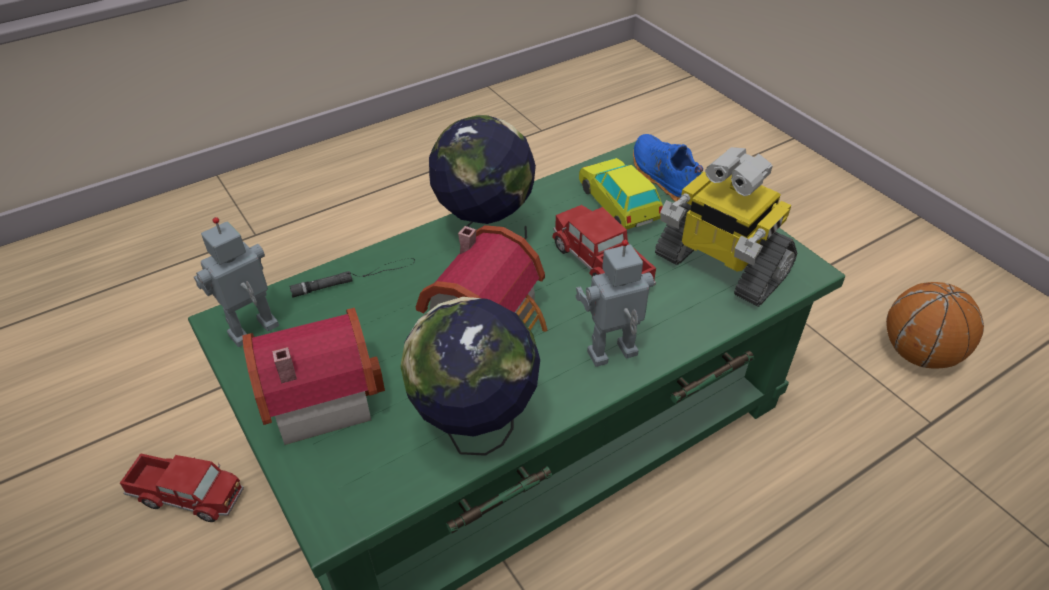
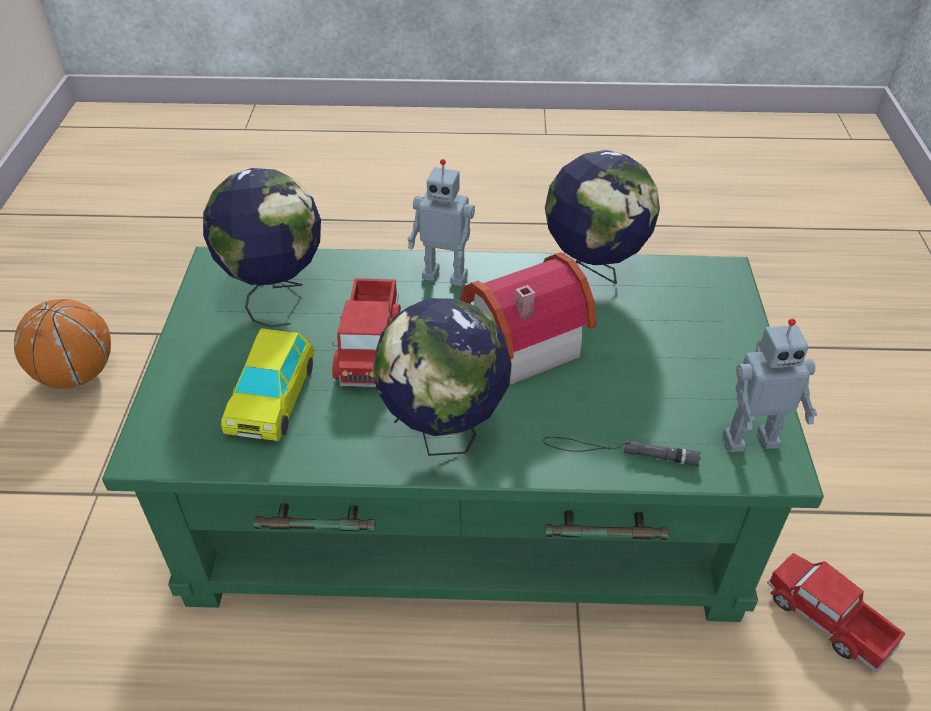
camera: 145 degrees left, 0 degrees up
toy house [242,308,385,445] -> none
blue shoe [633,134,703,202] -> none
toy robot [655,147,797,307] -> globe [203,168,321,328]

